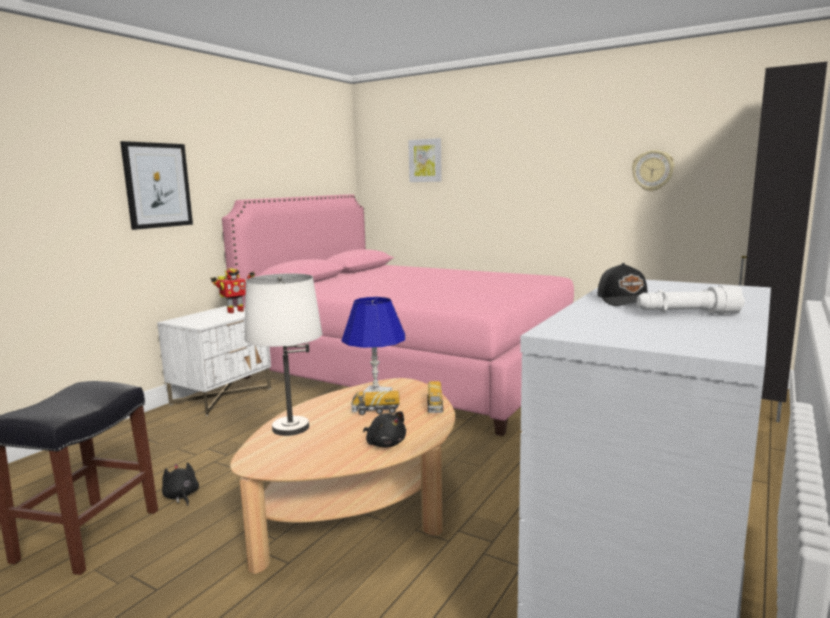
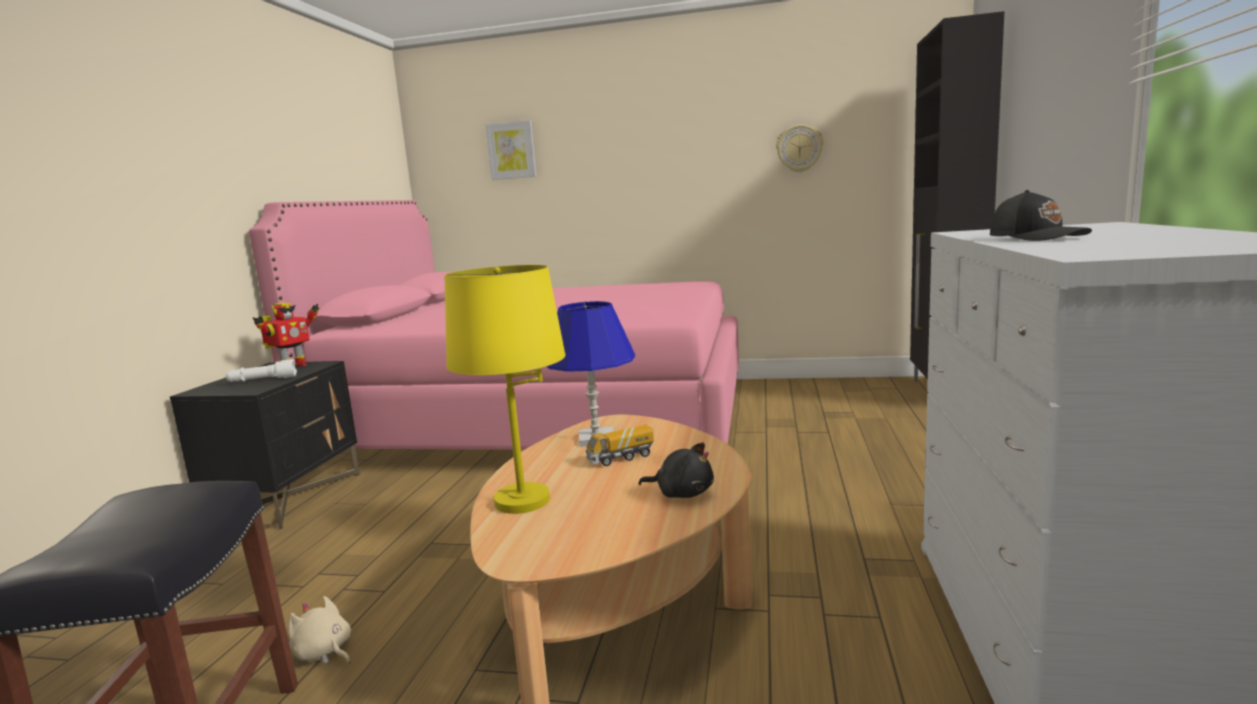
camera: 20 degrees left, 0 degrees up
picture [120,141,193,230] -> none
white nightstand [157,306,271,416] -> black nightstand [170,361,360,529]
black plush toy [162,462,199,506] -> beige plush toy [288,596,351,664]
white table lamp [244,273,323,436] -> yellow table lamp [444,265,566,514]
toy truck [427,381,443,413] -> none
white flashlight [637,285,745,314] -> white flashlight moved to [225,359,297,382]

